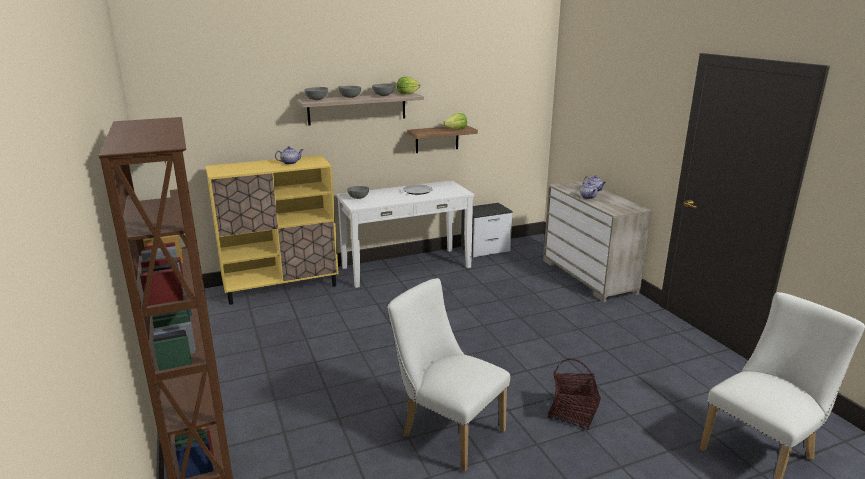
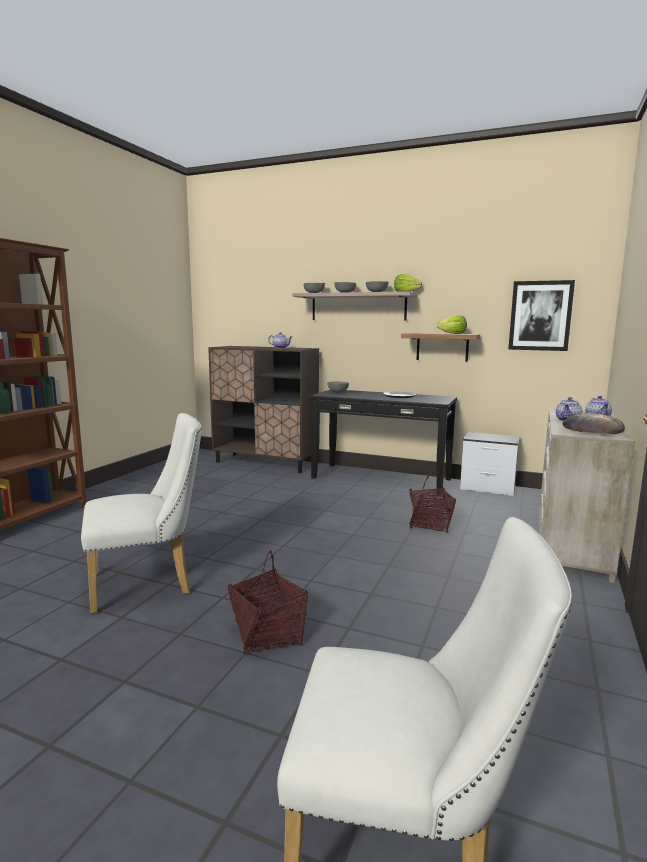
camera: 45 degrees right, 10 degrees down
yellow cabinet [206,155,339,305] -> brown cabinet [208,346,319,473]
white console table [336,180,474,288] -> black console table [310,390,457,491]
white chair [387,278,510,471] -> white chair turned 75 degrees clockwise [81,413,202,614]
none -> basket [409,471,456,532]
none -> picture [508,280,575,351]
none -> bread [563,413,625,434]

